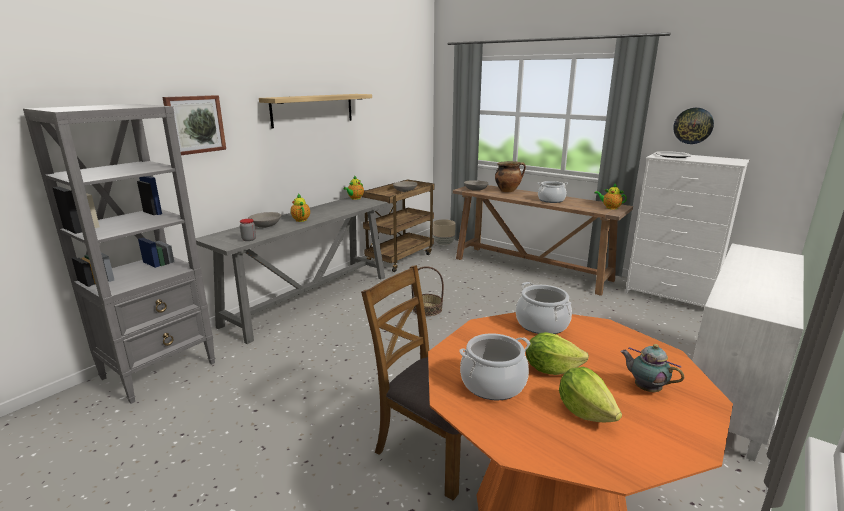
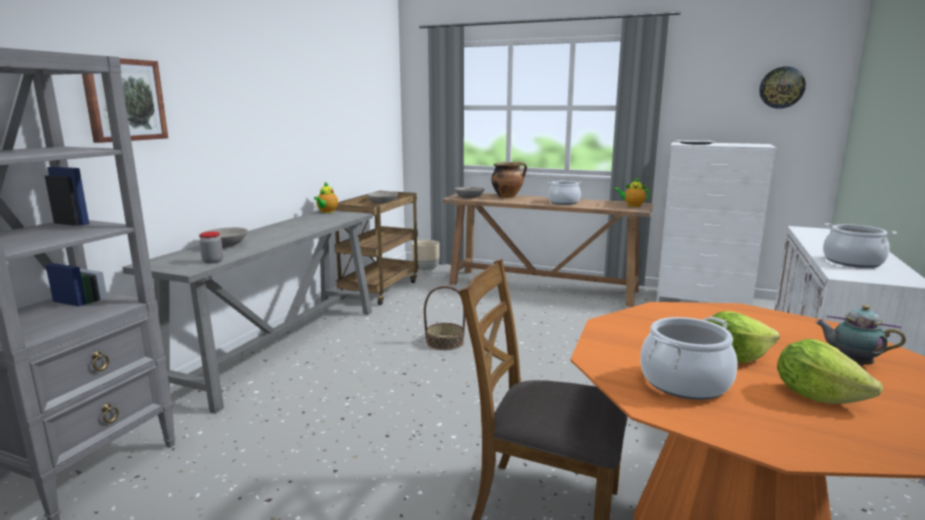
camera: 15 degrees left, 5 degrees down
shelf [259,94,372,129] -> none
teapot [290,194,310,222] -> none
cooking pot [516,282,572,334] -> cooking pot moved to [823,223,897,268]
wall clock [673,108,714,144] -> wall clock moved to [759,67,806,109]

